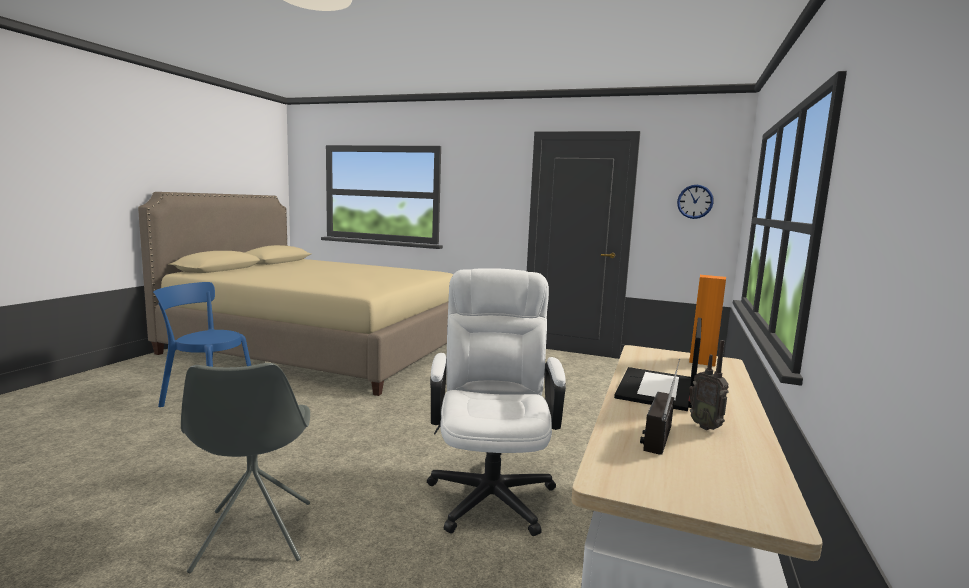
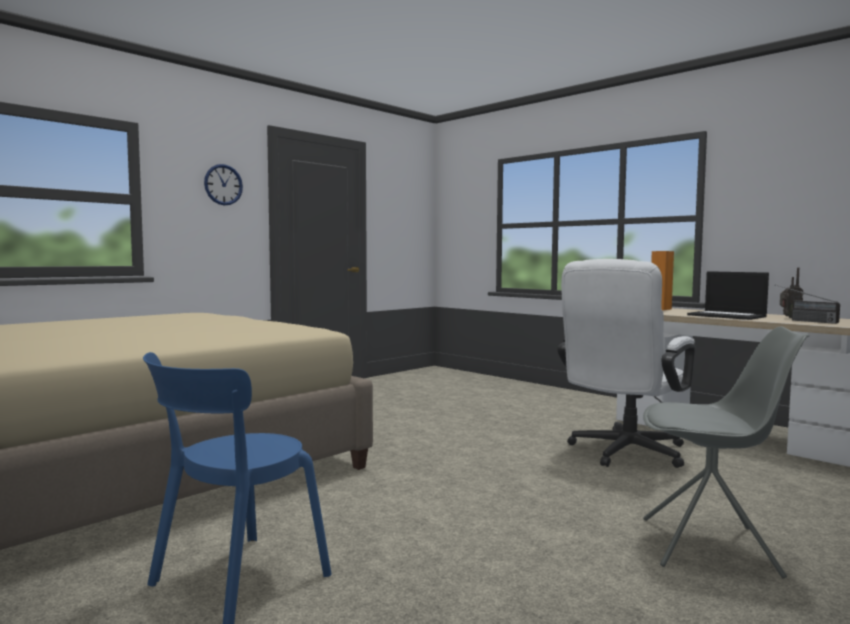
camera: 65 degrees left, 5 degrees down
white office chair [427,268,566,536] -> white office chair turned 75 degrees counterclockwise [557,259,695,468]
wall clock [677,185,714,219] -> wall clock moved to [204,164,243,205]

